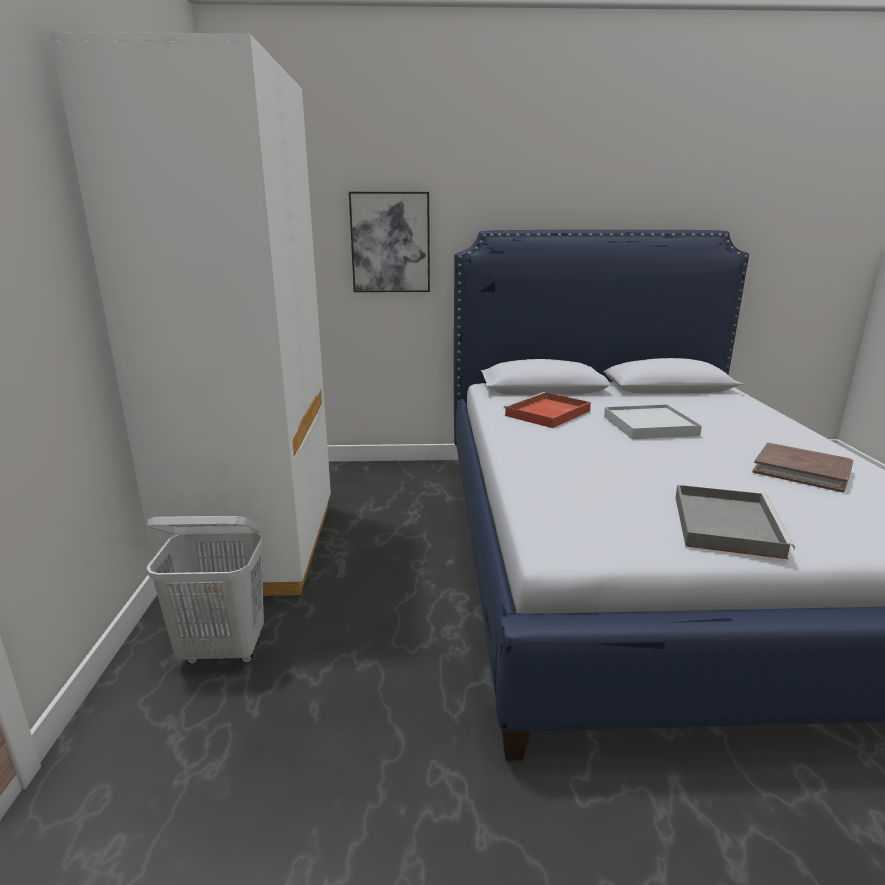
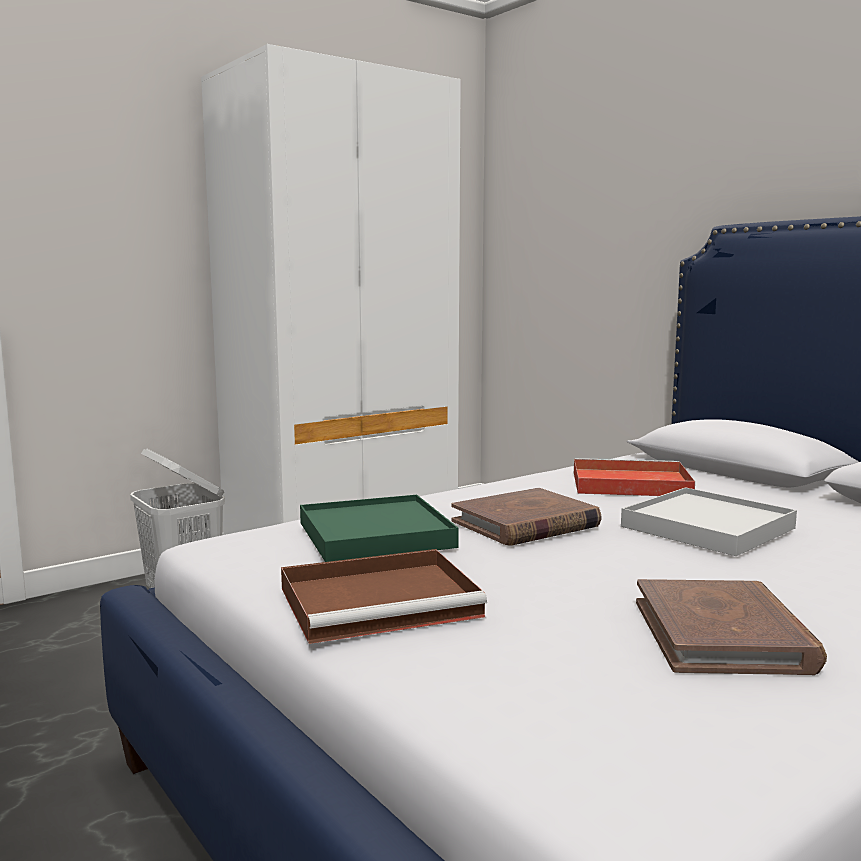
camera: 55 degrees right, 10 degrees down
picture [349,192,430,292] -> none
grey tray [675,485,795,559] -> brown tray [281,549,487,644]
none -> green tray [300,495,459,562]
none -> brown book [451,488,602,546]

